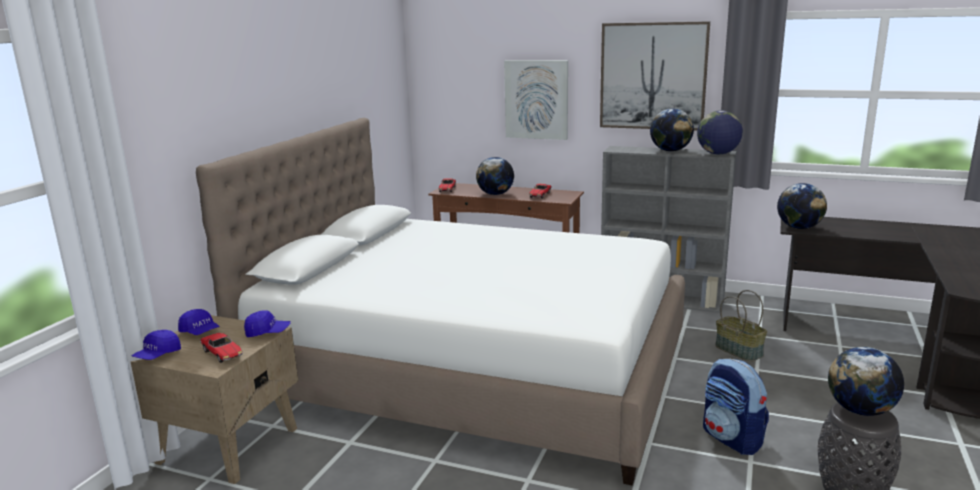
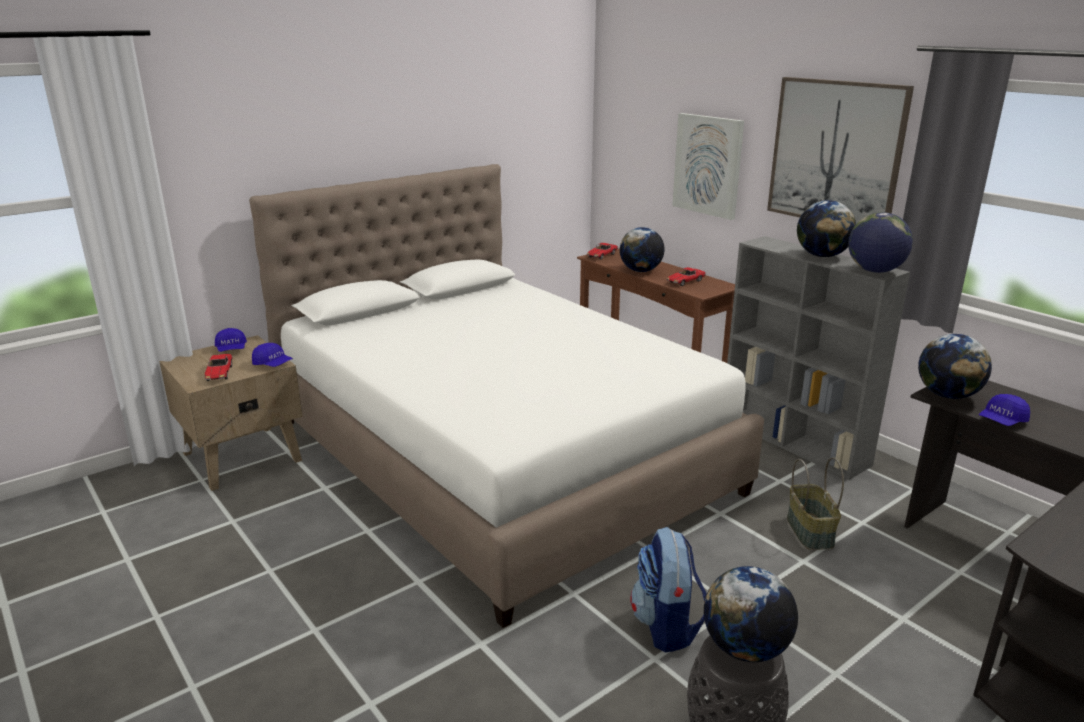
camera: 30 degrees right, 5 degrees up
blue cap [132,330,181,360] -> blue cap moved to [979,394,1030,426]

